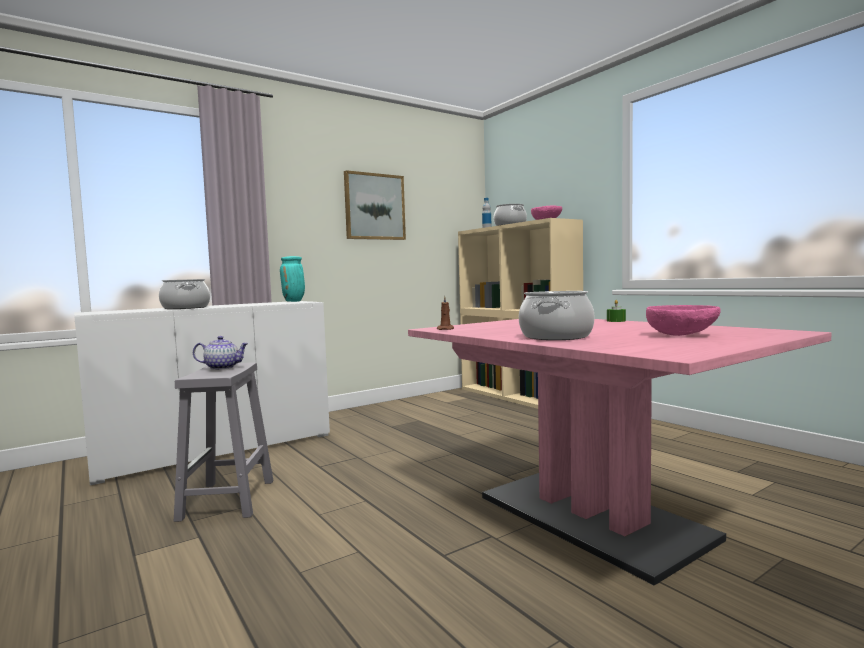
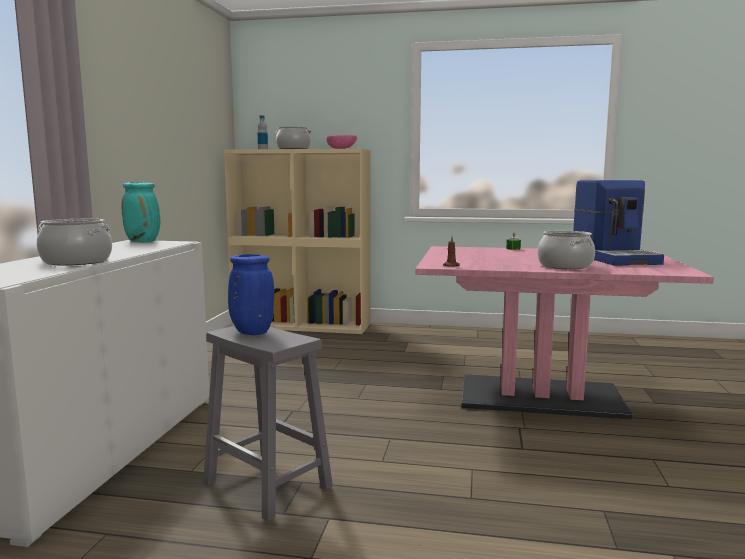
camera: 45 degrees left, 5 degrees up
teapot [193,336,249,370] -> blue vase [228,254,274,335]
picture [344,170,406,240] -> none
pink bowl [646,305,721,336] -> coffee machine [573,180,664,266]

